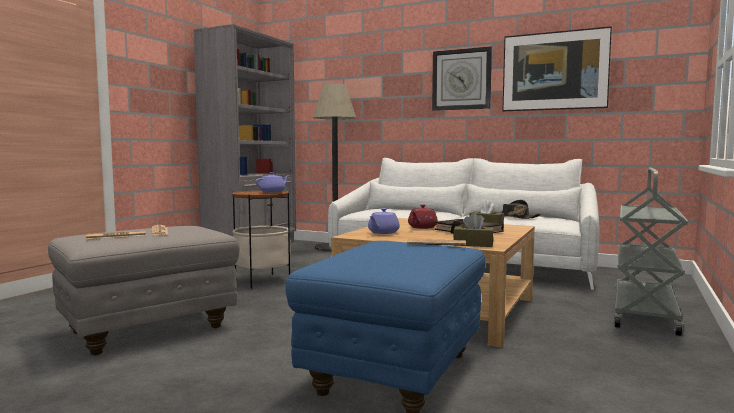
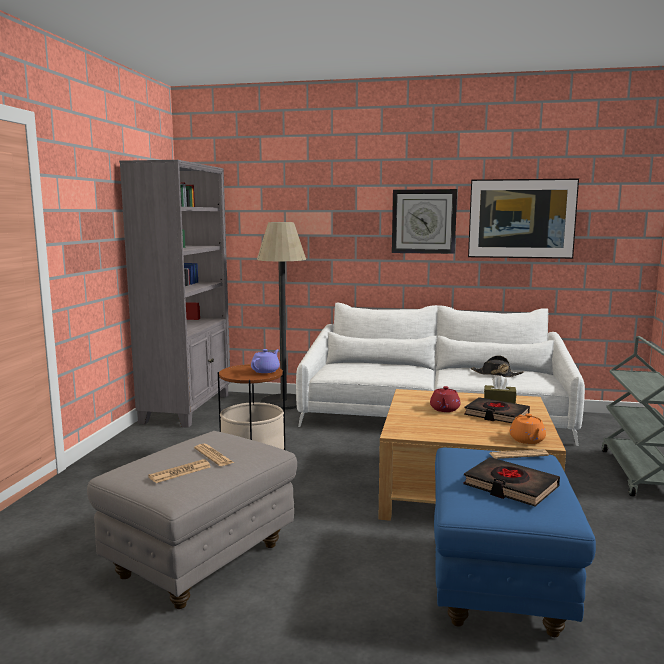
camera: 15 degrees left, 5 degrees up
purple teapot [368,208,400,234] -> none
brown tissue box [453,212,493,247] -> orange teapot [510,413,546,444]
none -> black book [463,457,560,507]

